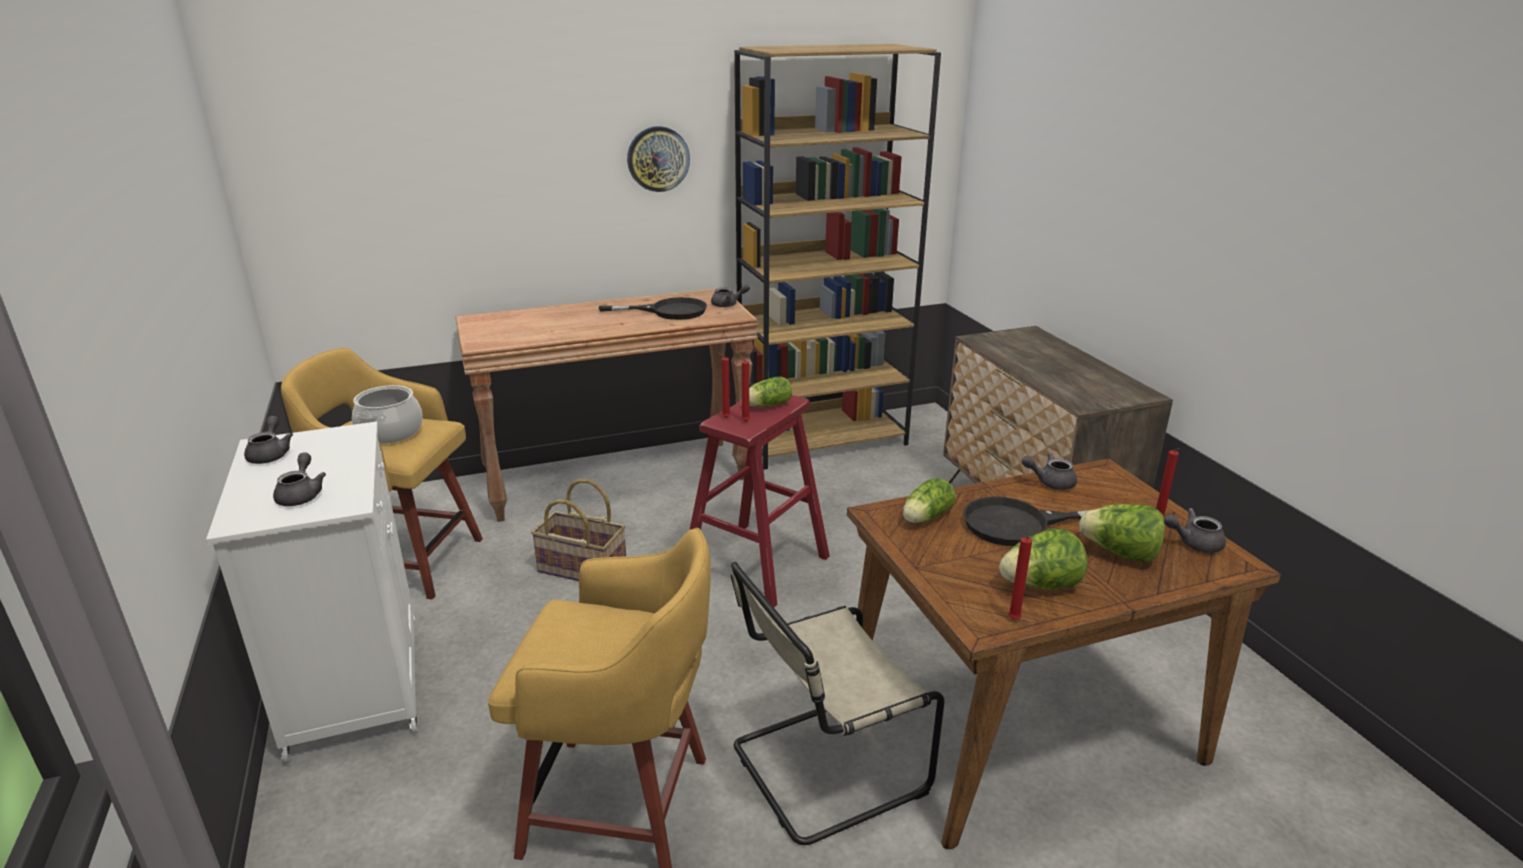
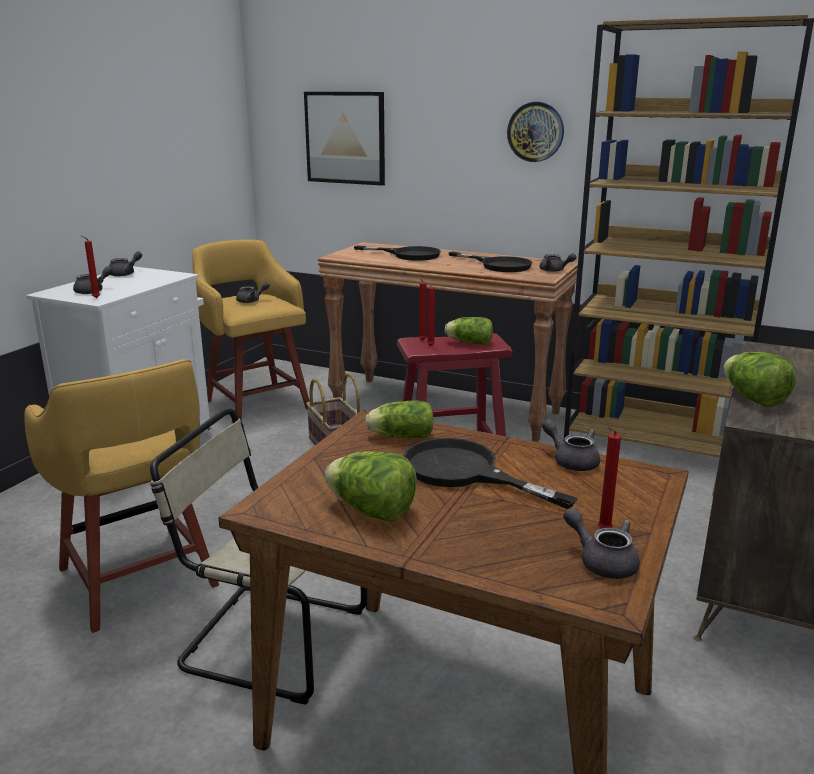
camera: 45 degrees right, 5 degrees down
cooking pot [352,385,423,444] -> grey teapot [236,282,270,303]
red candle [1008,536,1032,619] -> red candle moved to [80,235,100,298]
lettuce [1079,504,1165,562] -> lettuce moved to [724,352,796,407]
none -> picture [304,92,385,186]
none -> black frying pan [354,245,441,261]

